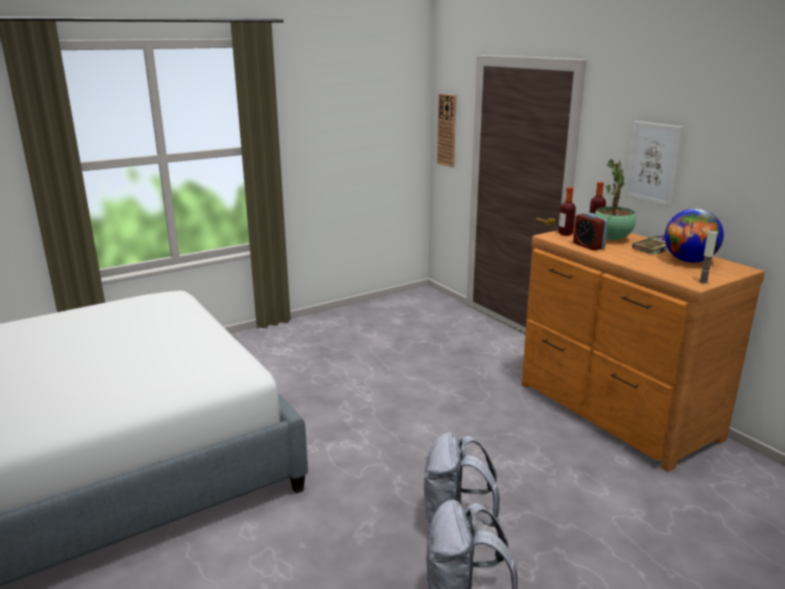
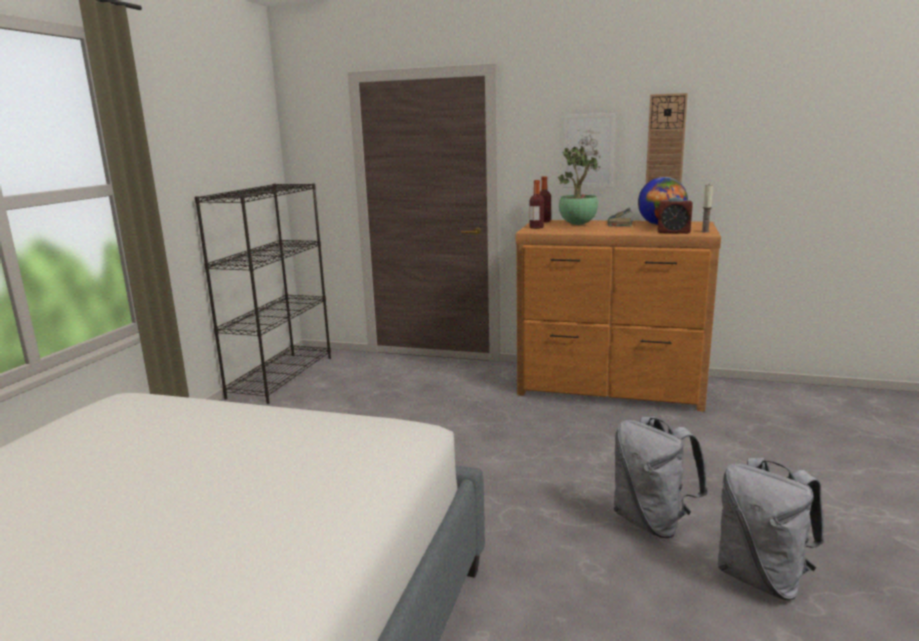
camera: 40 degrees left, 5 degrees down
wall clock [437,93,456,168] -> wall clock moved to [646,93,688,184]
alarm clock [573,213,608,251] -> alarm clock moved to [658,197,693,234]
none -> black bookcase [195,183,331,404]

